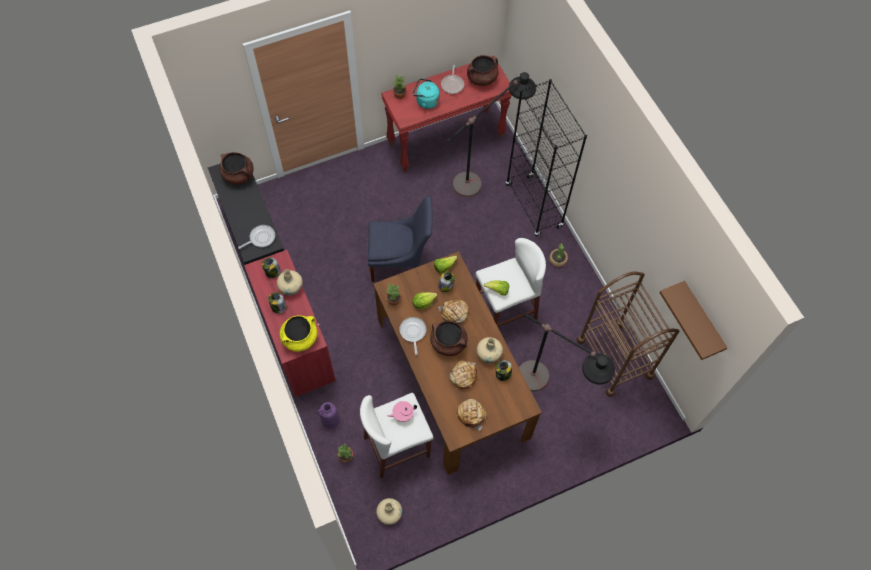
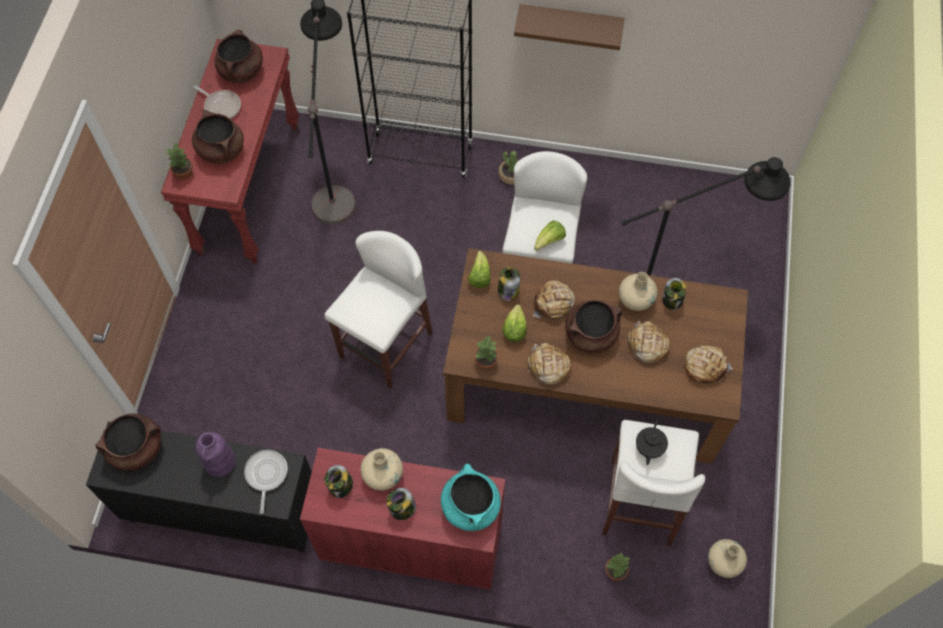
camera: 55 degrees left, 0 degrees up
yellow cooking pot [280,315,317,352] -> turquoise cooking pot [441,464,501,531]
purple vase [317,402,340,428] -> purple vase moved to [196,432,236,477]
blue chair [368,197,433,282] -> white stool [324,231,433,388]
pink teapot [387,401,417,422] -> black teapot [636,421,668,465]
frying pan [400,317,426,355] -> bread [528,343,571,385]
turquoise kettle [412,79,440,109] -> brown cooking pot [192,110,244,164]
brown cart [577,271,680,397] -> none
brown shelf [659,281,727,360] -> brown shelf moved to [514,4,624,50]

